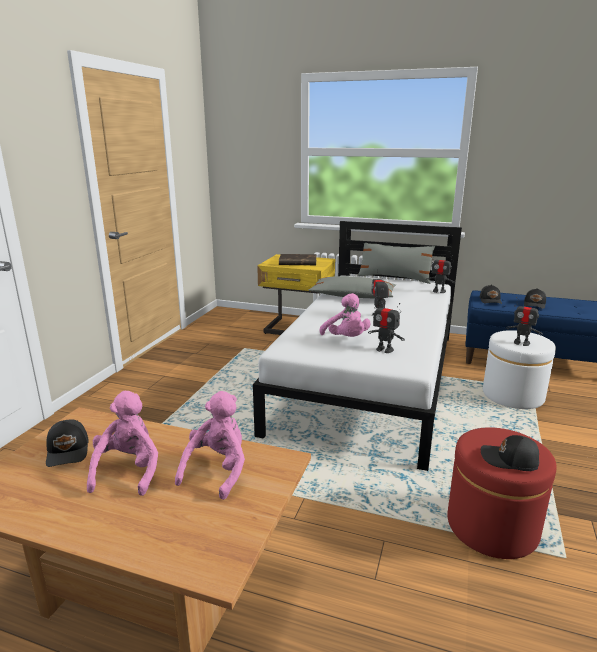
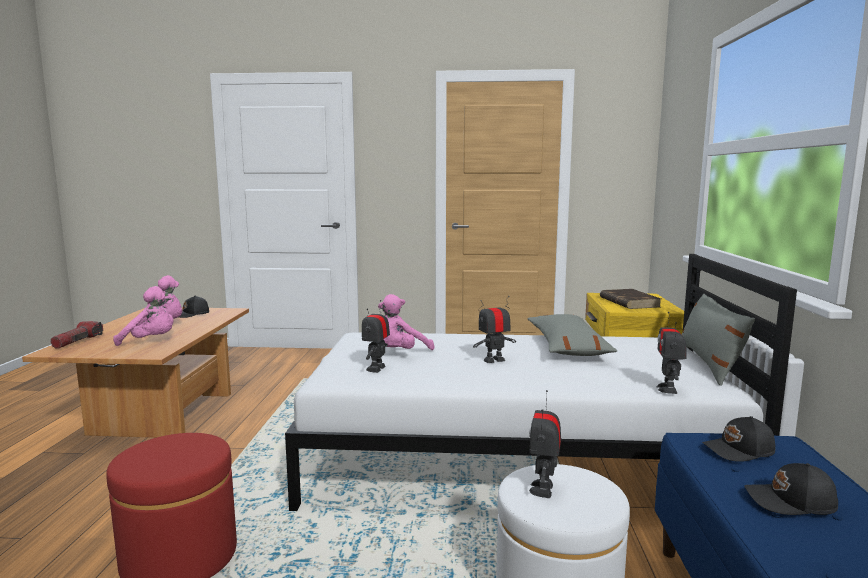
camera: 75 degrees right, 10 degrees down
black cap [481,435,539,471] -> none
none -> flashlight [50,321,103,349]

